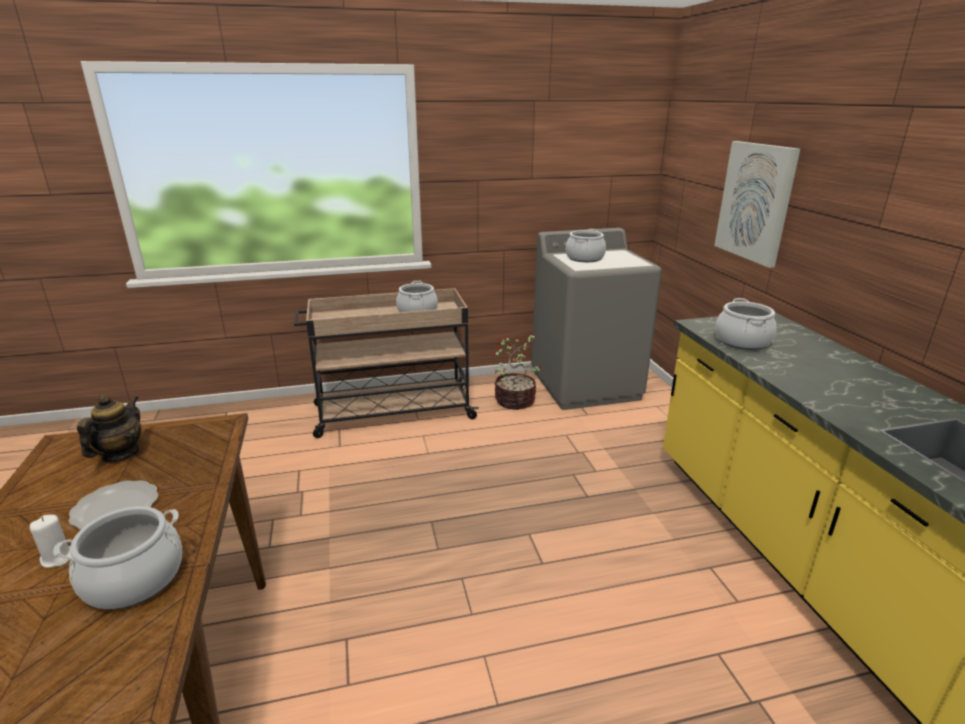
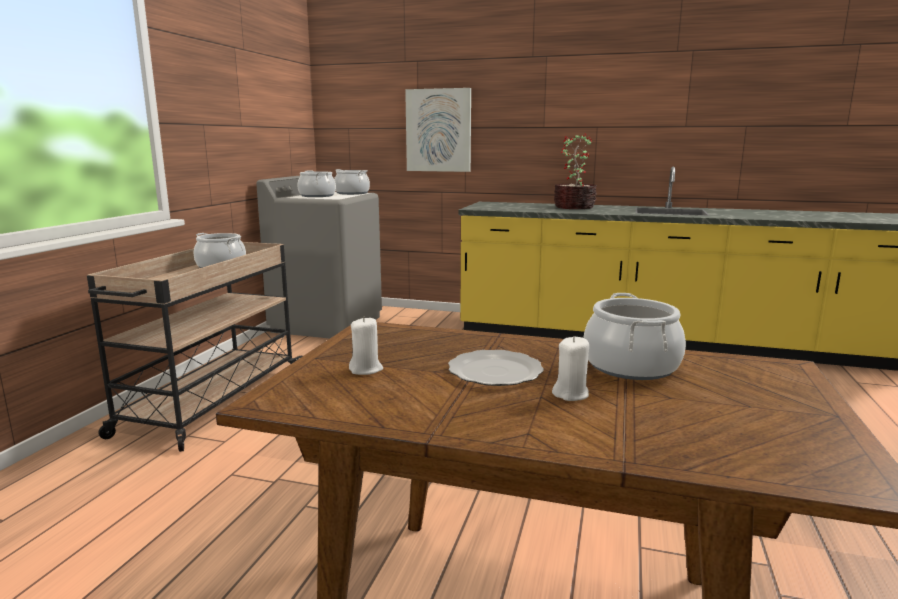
camera: 60 degrees left, 10 degrees down
teapot [77,395,142,463] -> white candle [349,317,383,375]
potted plant [493,335,541,410] -> potted plant moved to [554,133,597,209]
cooking pot [715,298,777,350] -> cooking pot moved to [334,169,370,195]

